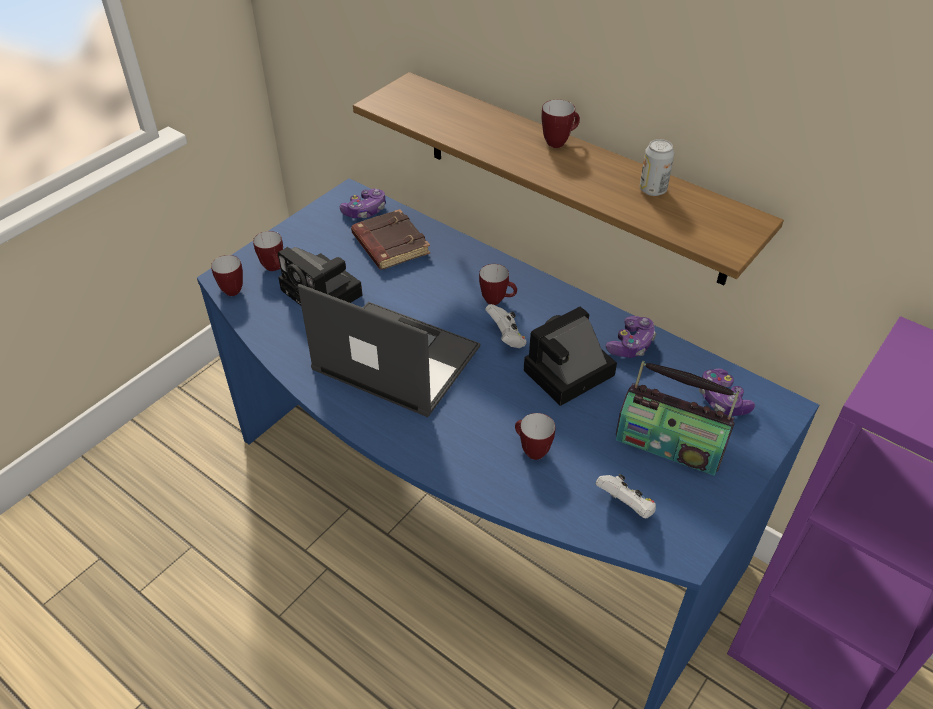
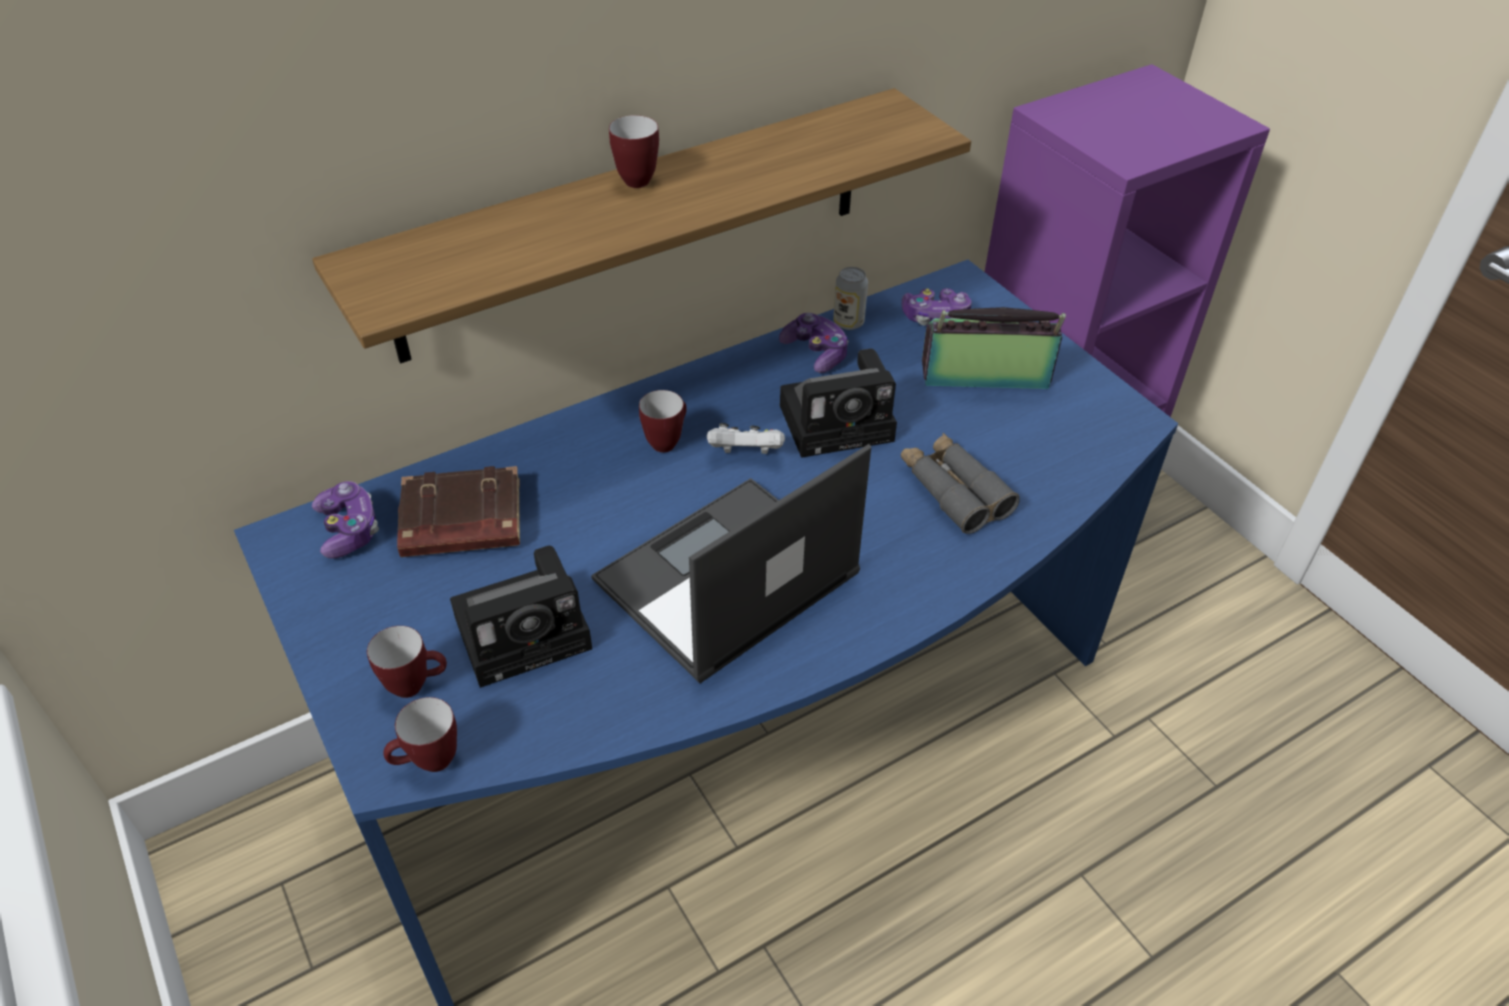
camera: 70 degrees left, 0 degrees up
mug [515,413,555,460] -> grey binoculars [901,433,1020,534]
camera [524,307,617,406] -> camera turned 90 degrees counterclockwise [780,348,897,458]
white game controller [596,474,656,519] -> none
radio [616,360,739,476] -> radio turned 135 degrees counterclockwise [922,307,1066,389]
can [640,139,674,196] -> can moved to [833,267,868,330]

